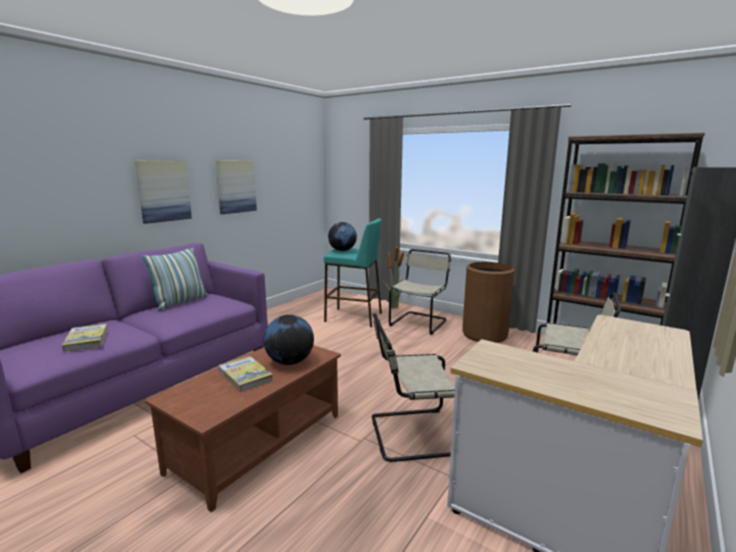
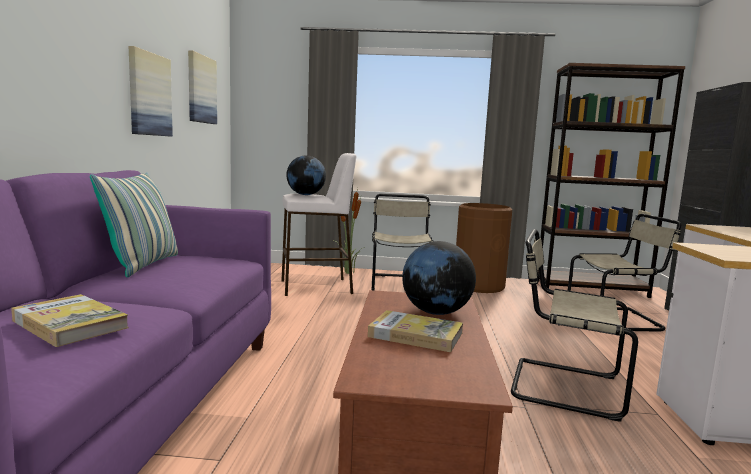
camera: 30 degrees left, 5 degrees down
picture [135,161,192,224] -> picture moved to [188,50,217,124]
turquoise stool [324,218,382,327] -> white stool [281,153,357,296]
beige chair [372,313,455,462] -> beige chair turned 60 degrees clockwise [511,229,638,422]

